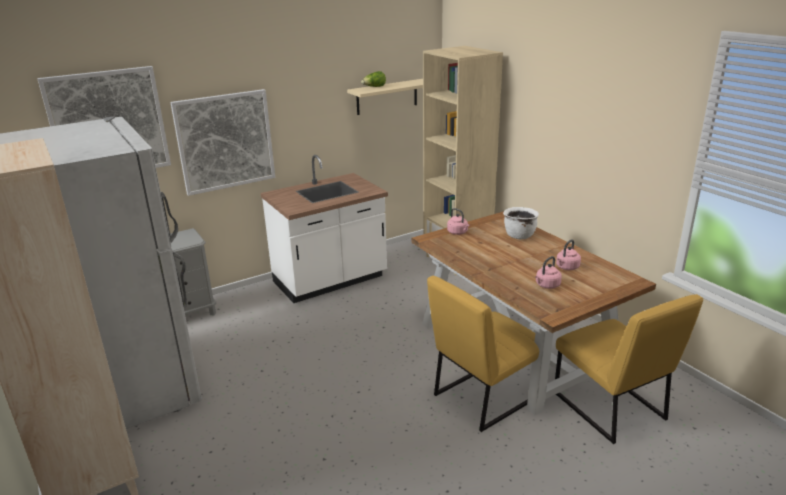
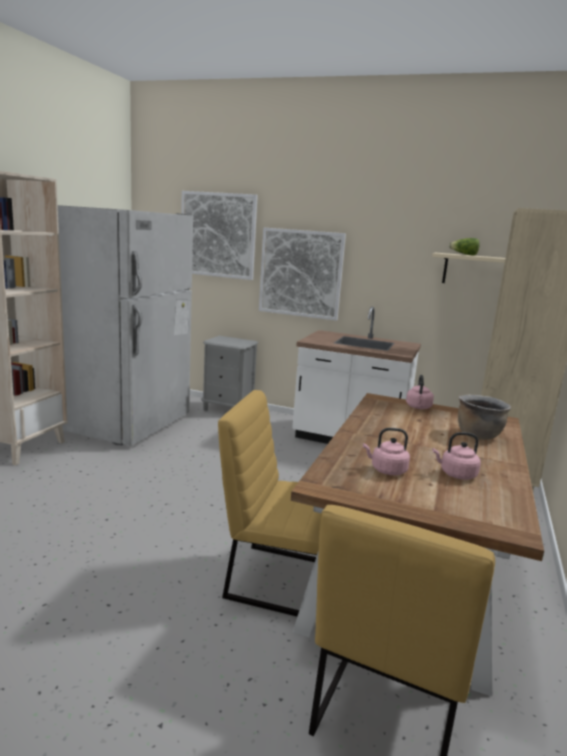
camera: 50 degrees right, 10 degrees down
white cooking pot [503,207,539,239] -> brown cooking pot [458,395,511,440]

